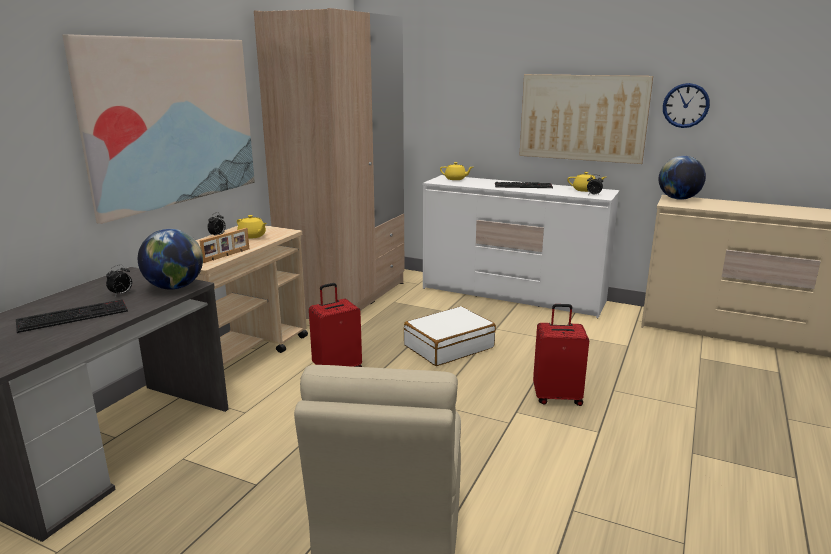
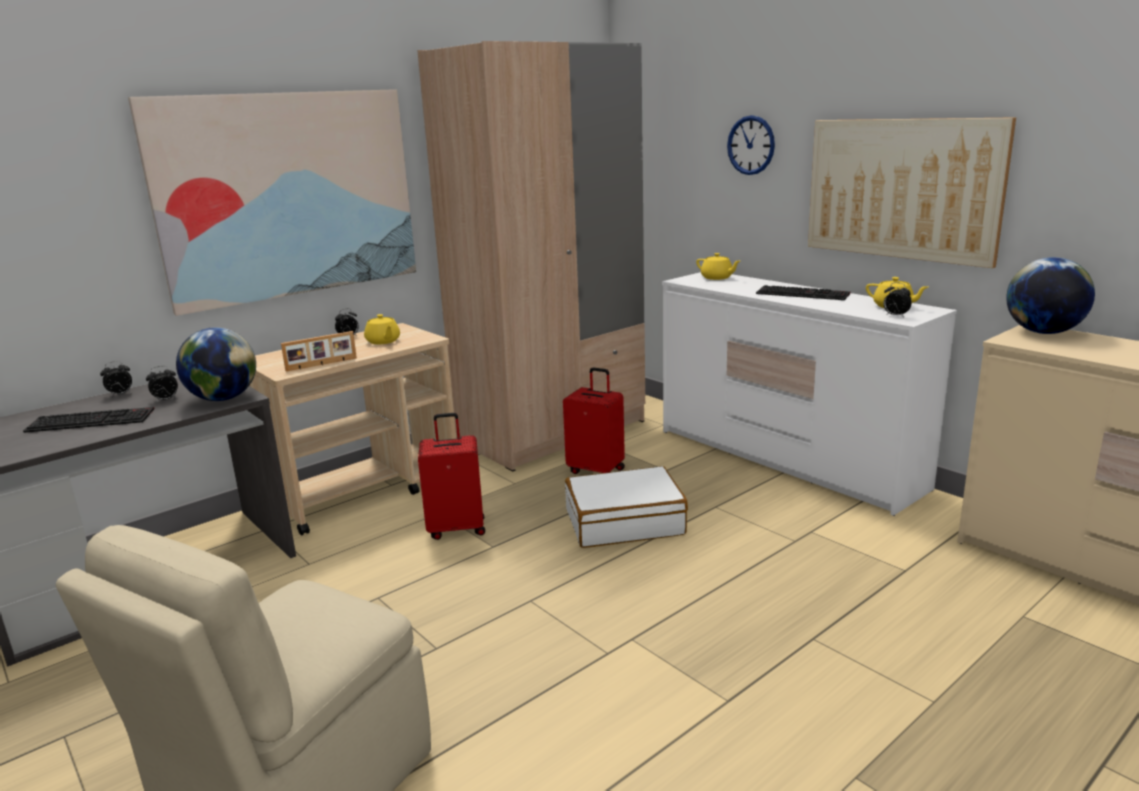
camera: 25 degrees right, 0 degrees up
red suitcase [533,304,589,406] -> red suitcase moved to [563,367,625,474]
wall clock [663,83,710,128] -> wall clock moved to [727,115,775,175]
none -> alarm clock [100,361,132,397]

